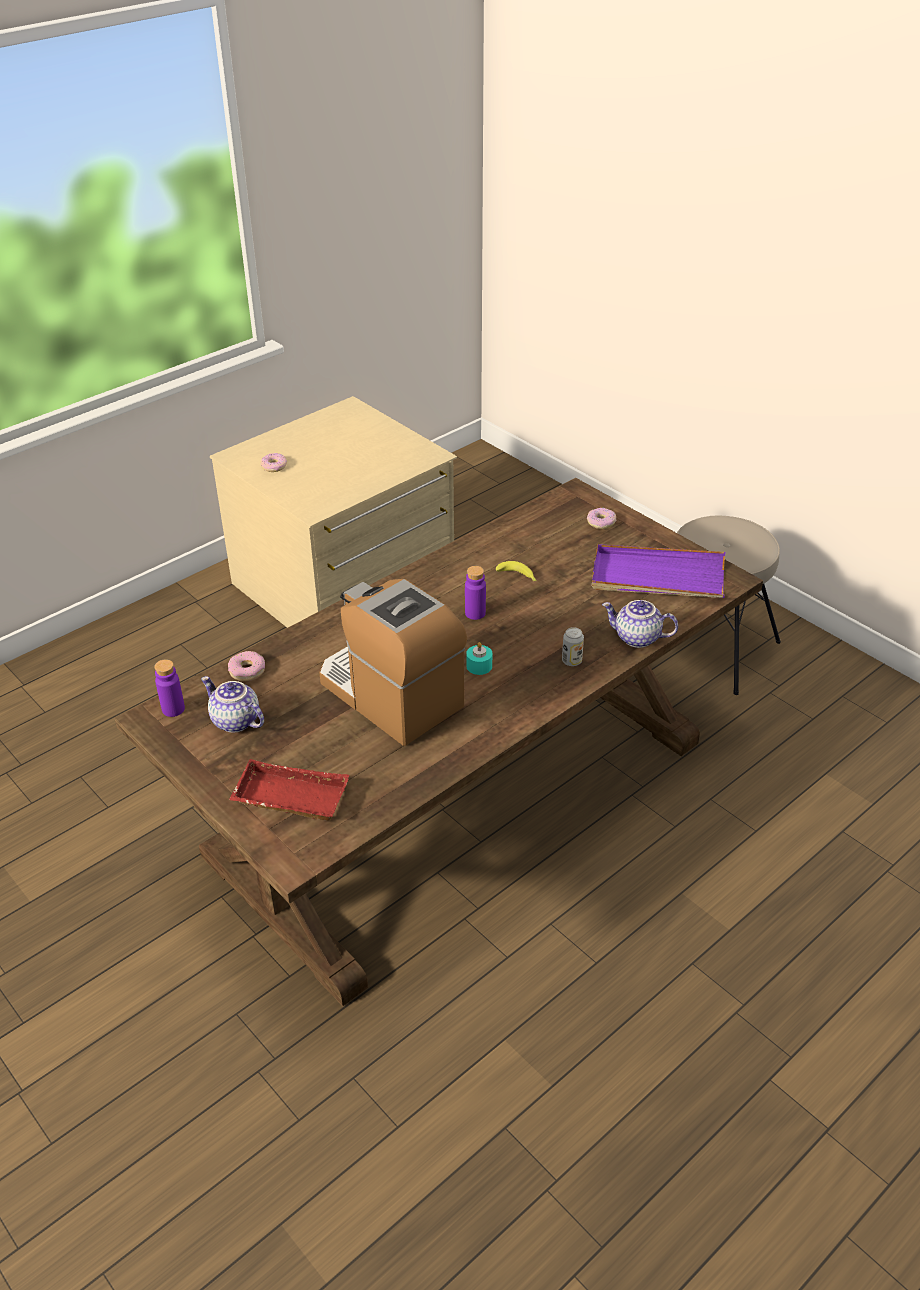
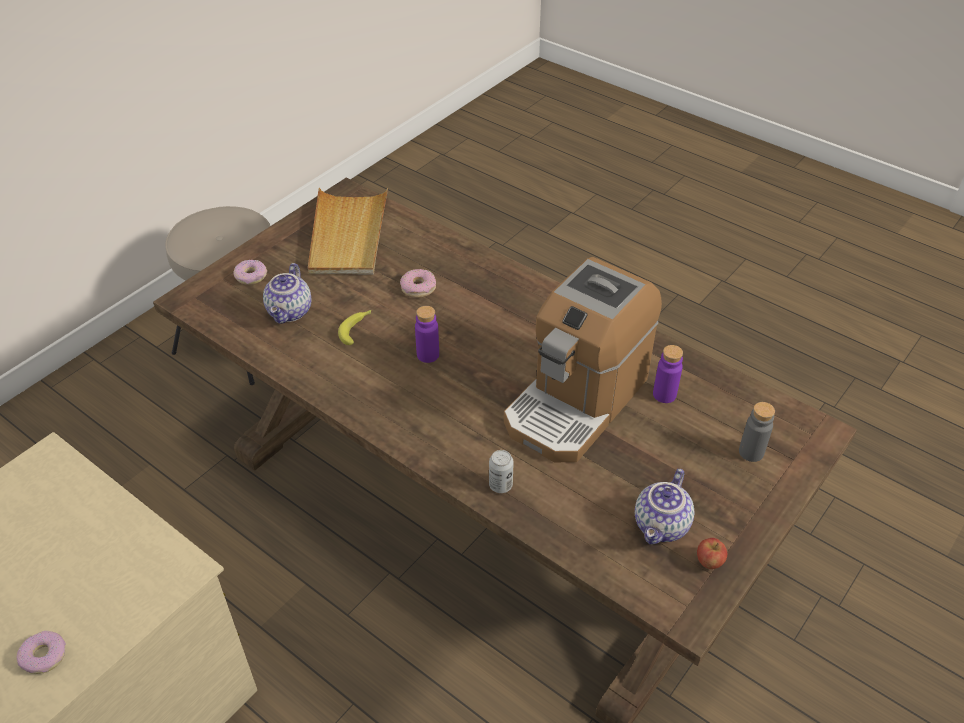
camera: 100 degrees left, 5 degrees up
purple bottle [154,659,185,717] -> purple bottle moved to [653,345,683,403]
donut [228,651,265,681] -> donut moved to [400,269,436,298]
red tray [229,759,349,821] -> grey bottle [739,402,775,462]
turquoise candle [466,642,492,675] -> none
can [562,627,584,666] -> can moved to [489,450,514,493]
purple tray [592,544,726,598] -> beige tray [308,188,388,275]
teapot [602,600,678,648] -> teapot moved to [263,263,312,324]
none -> apple [697,538,727,569]

